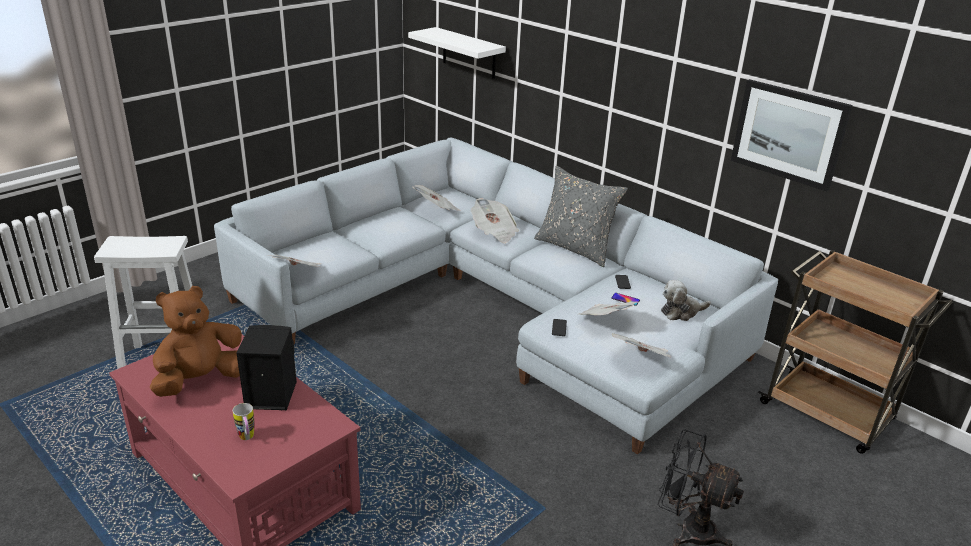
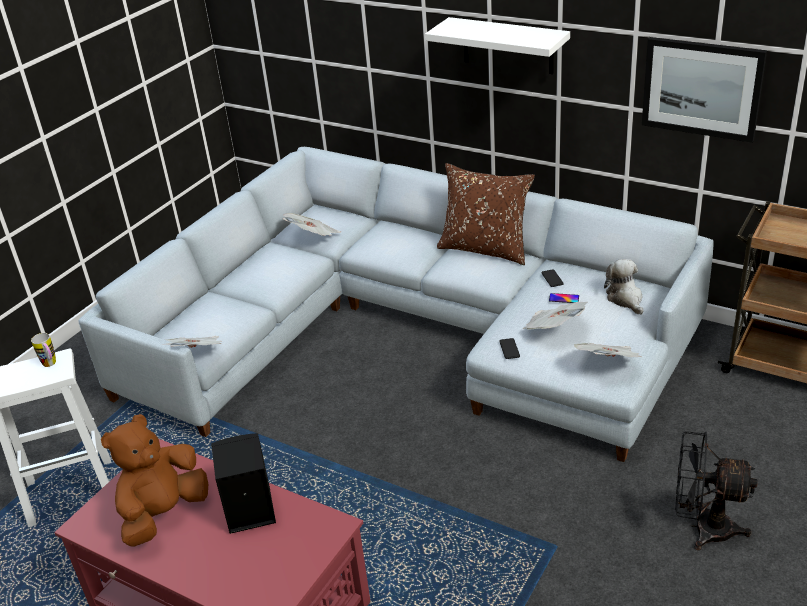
camera: 10 degrees left, 5 degrees up
mug [233,403,254,440] -> mug moved to [31,333,56,367]
white shelf [408,27,506,79] -> white shelf moved to [425,17,570,74]
newspaper [471,198,519,243] -> none
grey pillow [534,166,628,267] -> brown pillow [437,163,535,265]
plush toy [661,280,711,321] -> plush toy turned 105 degrees clockwise [604,259,643,315]

